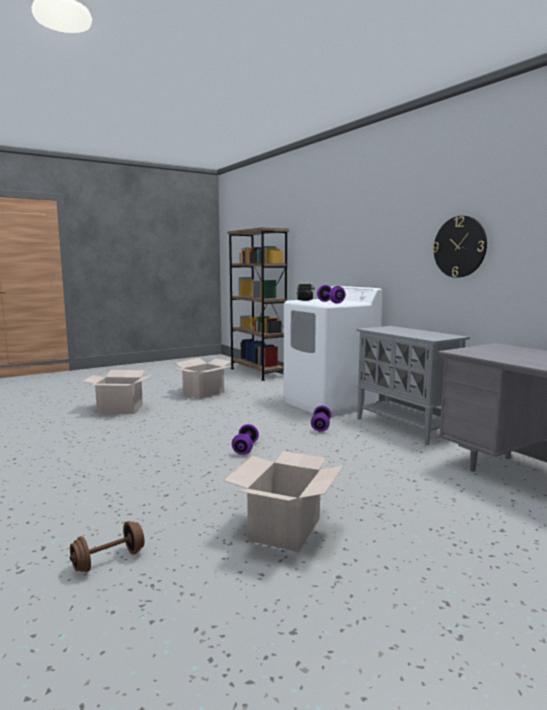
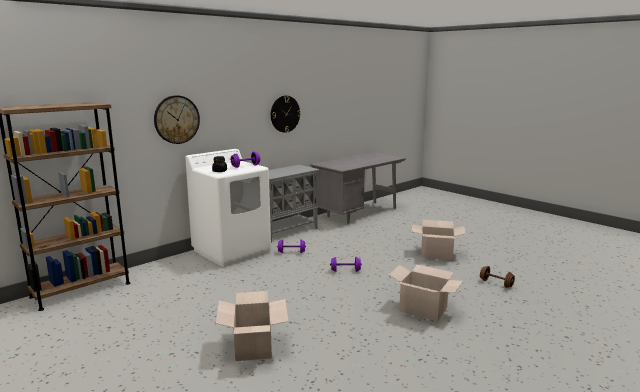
camera: 100 degrees left, 5 degrees up
cardboard box [173,358,231,399] -> cardboard box moved to [389,264,463,321]
none -> wall clock [154,95,200,144]

